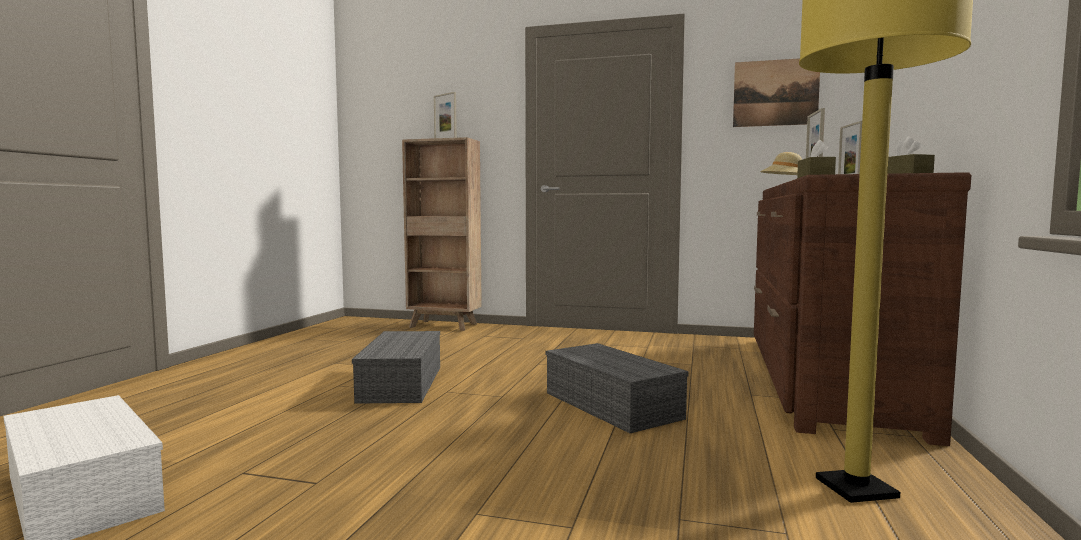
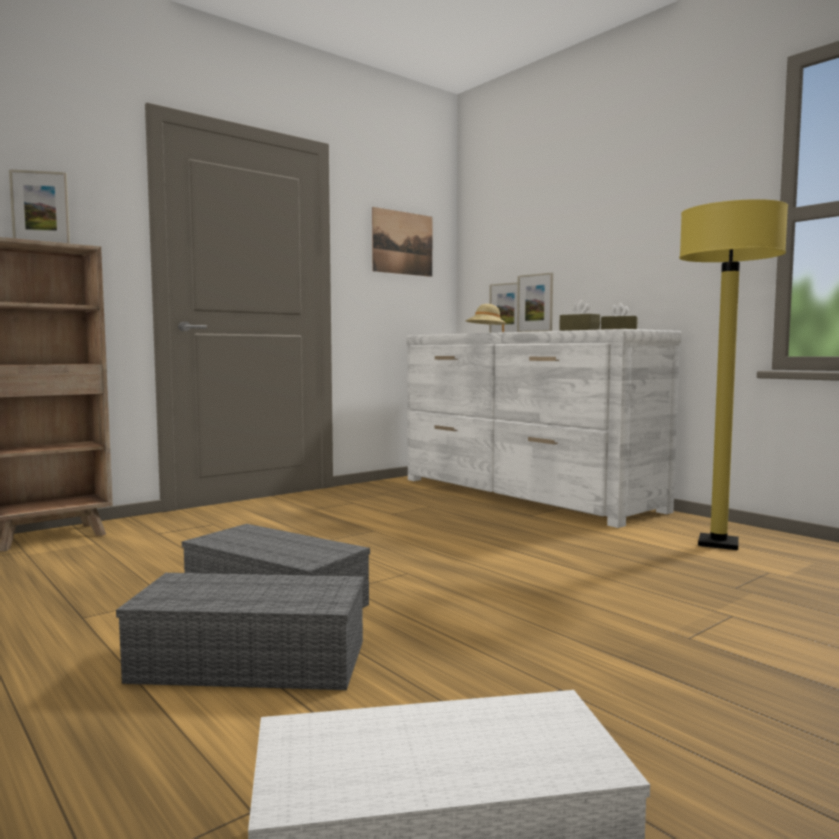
camera: 55 degrees left, 0 degrees up
grey storage box [546,343,689,433] -> grey storage box moved to [116,573,364,690]
brown dresser [754,172,971,446] -> white dresser [406,329,682,528]

